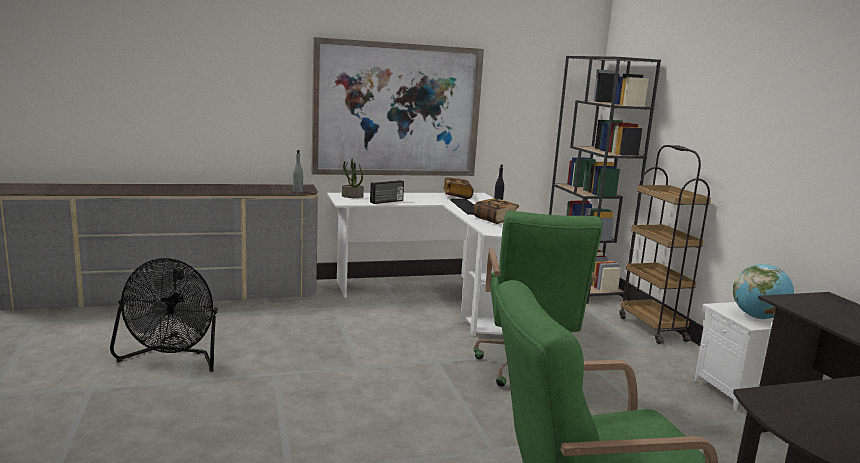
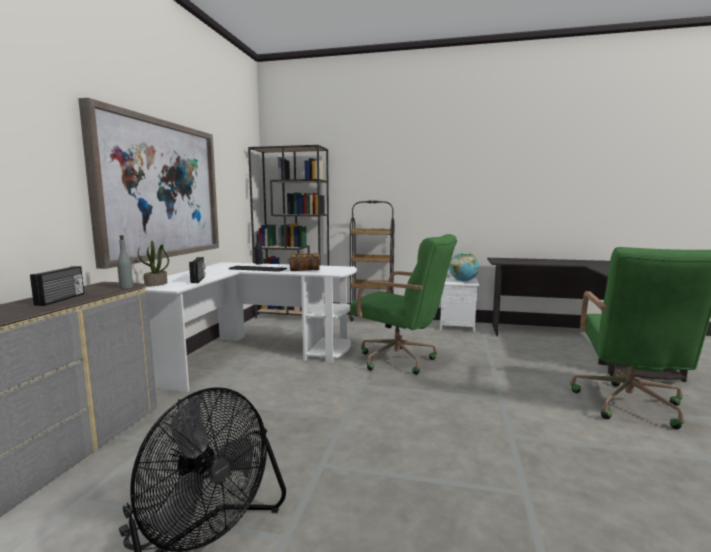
camera: 60 degrees left, 5 degrees down
book [443,177,474,199] -> none
none -> radio [30,266,84,306]

